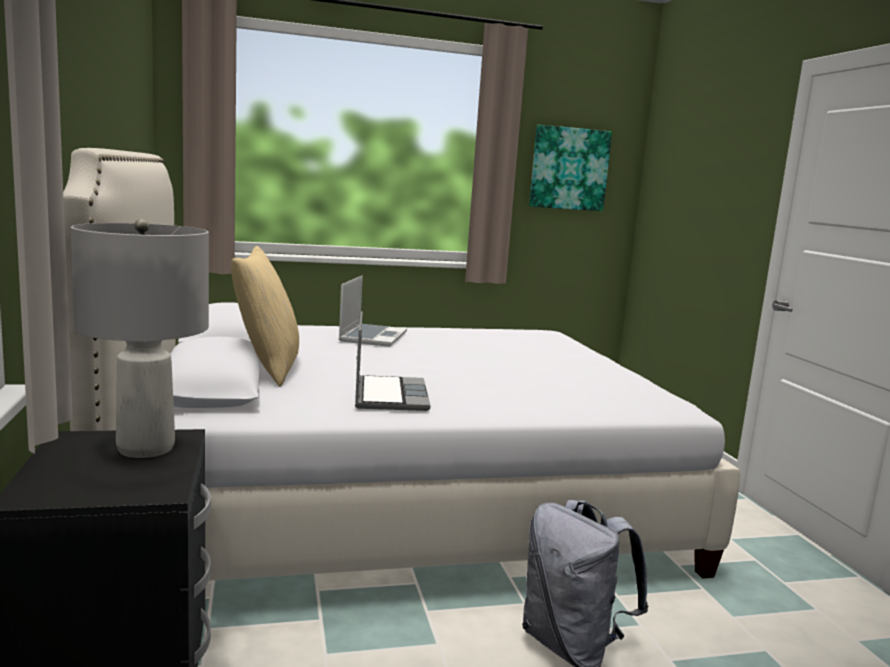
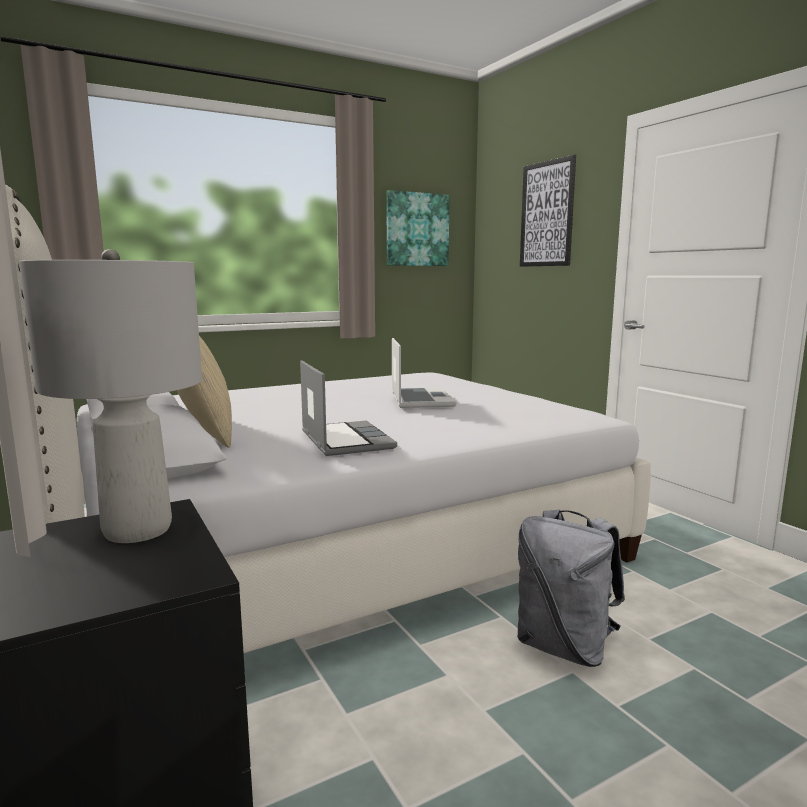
camera: 15 degrees left, 0 degrees up
laptop [339,276,407,347] -> laptop moved to [392,338,457,408]
none -> picture [520,155,576,267]

